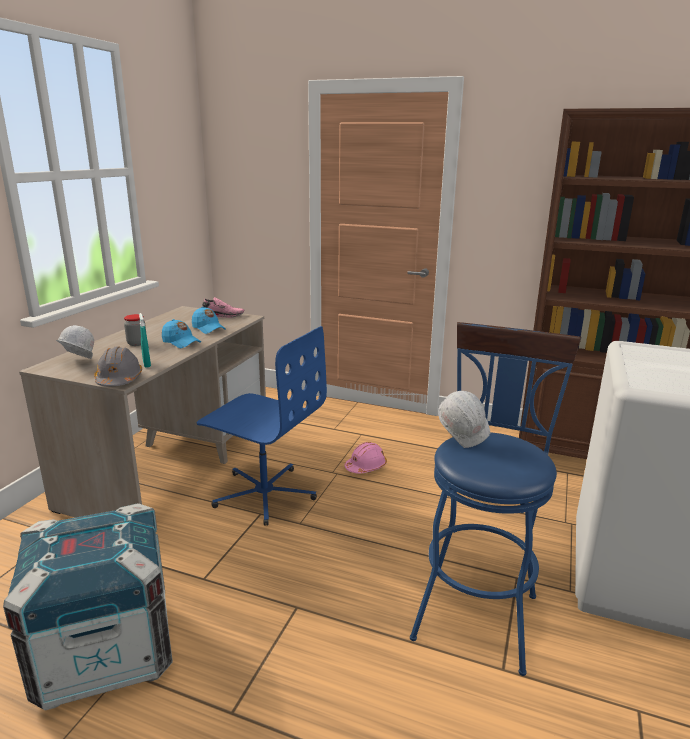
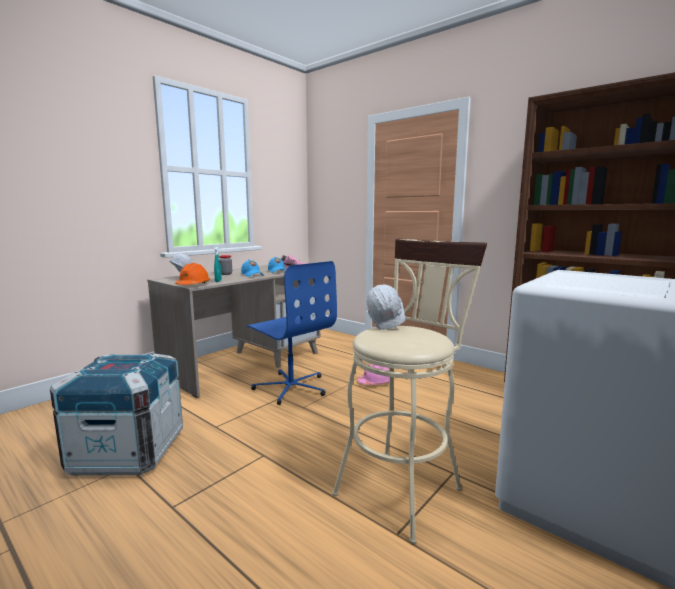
camera: 20 degrees right, 10 degrees down
grey hard hat [94,346,142,386] -> orange hard hat [175,263,210,285]
blue stool [410,322,581,676] -> beige stool [332,238,487,544]

